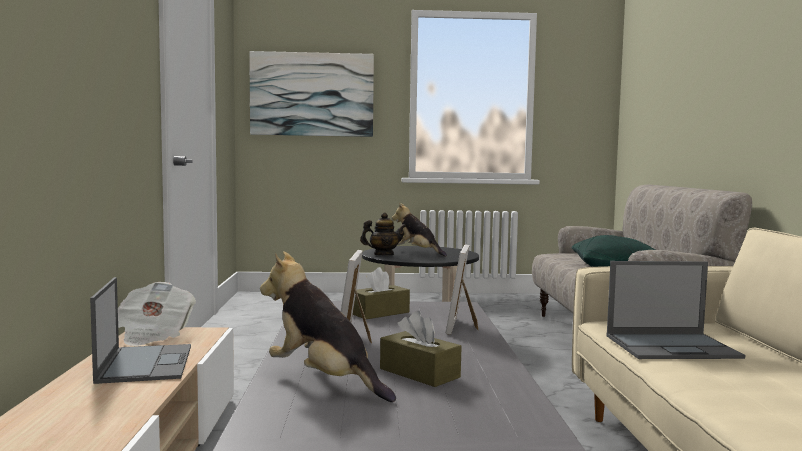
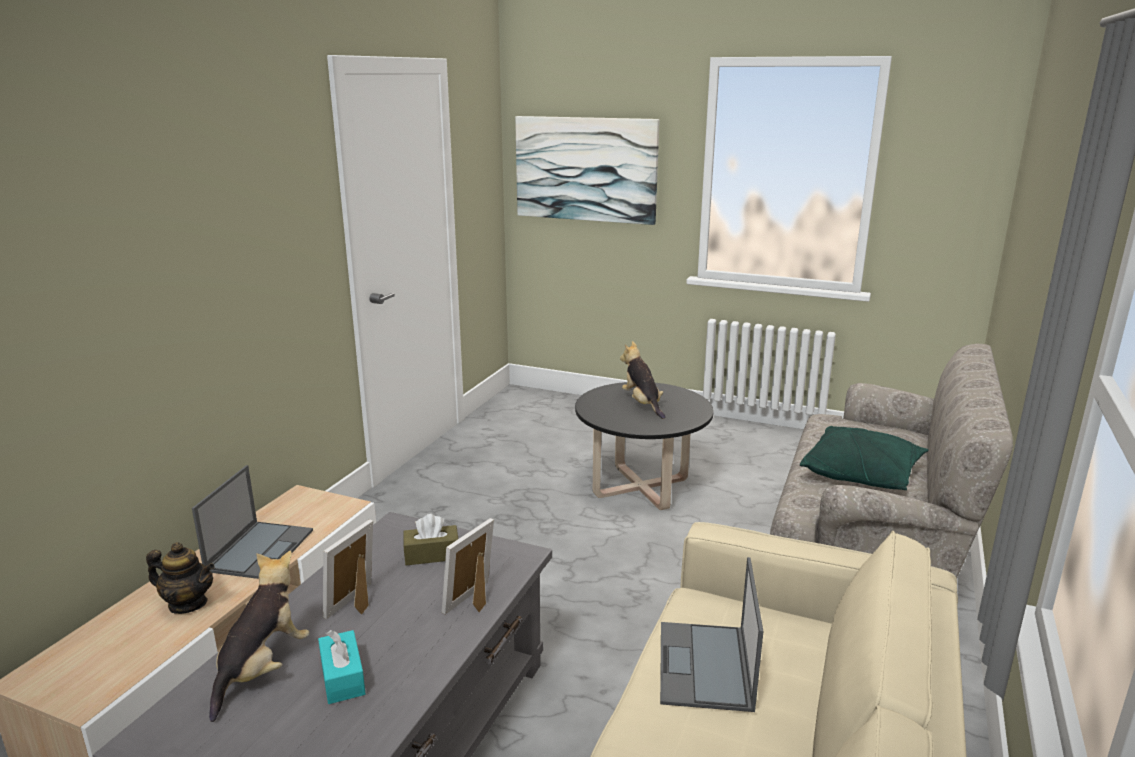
camera: 25 degrees right, 15 degrees up
newspaper [118,282,196,346] -> none
plush toy [260,251,396,402] -> plush toy turned 45 degrees clockwise [209,551,310,722]
teapot [360,213,407,255] -> teapot moved to [146,542,215,614]
brown tissue box [380,311,462,387] -> turquoise tissue box [318,630,366,704]
laptop [607,261,745,359] -> laptop turned 75 degrees clockwise [660,557,763,712]

